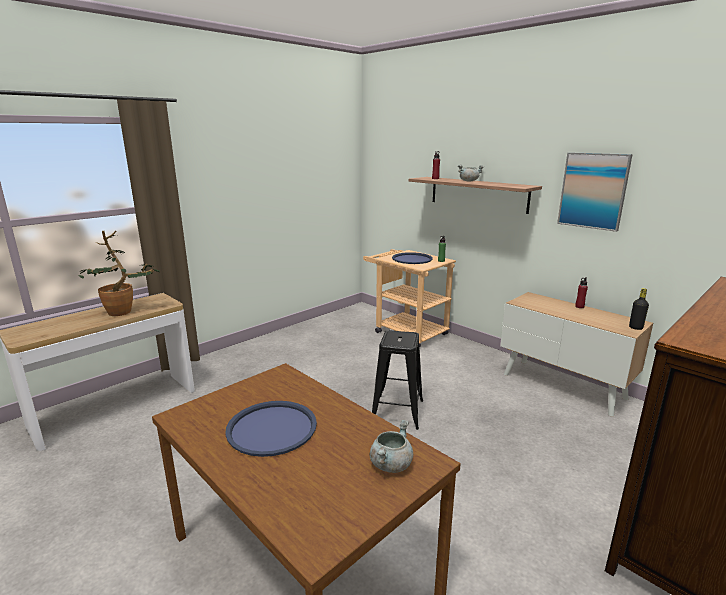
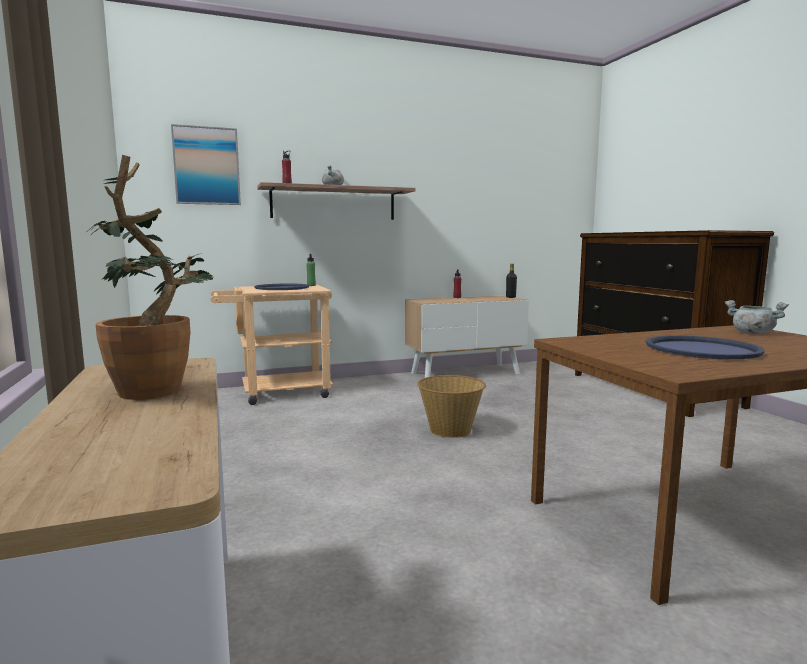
camera: 65 degrees left, 10 degrees down
black stool [372,330,423,430] -> basket [417,375,486,438]
picture [557,152,633,232] -> picture moved to [171,124,241,205]

